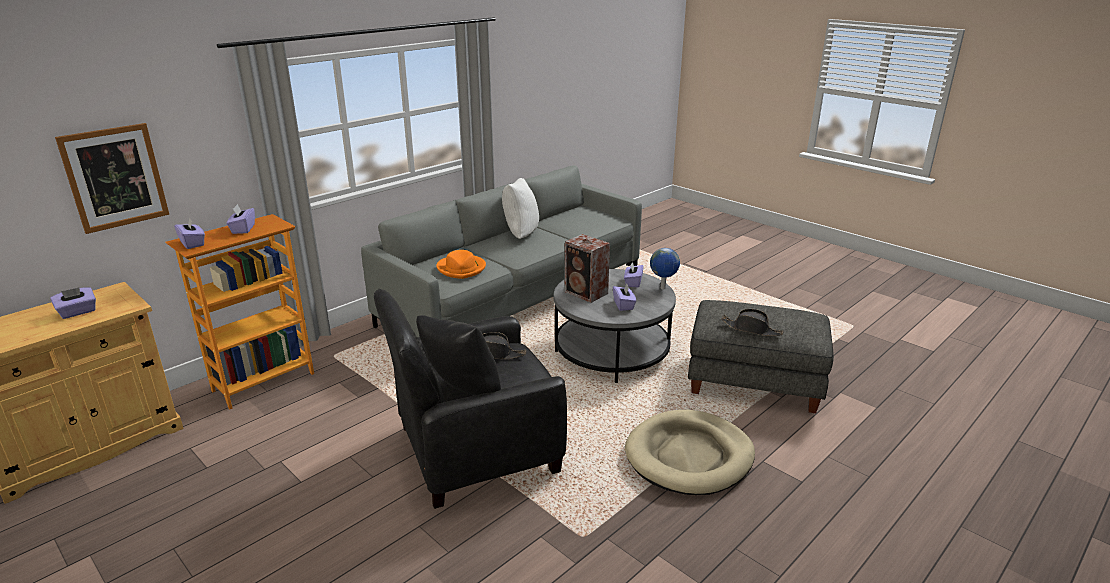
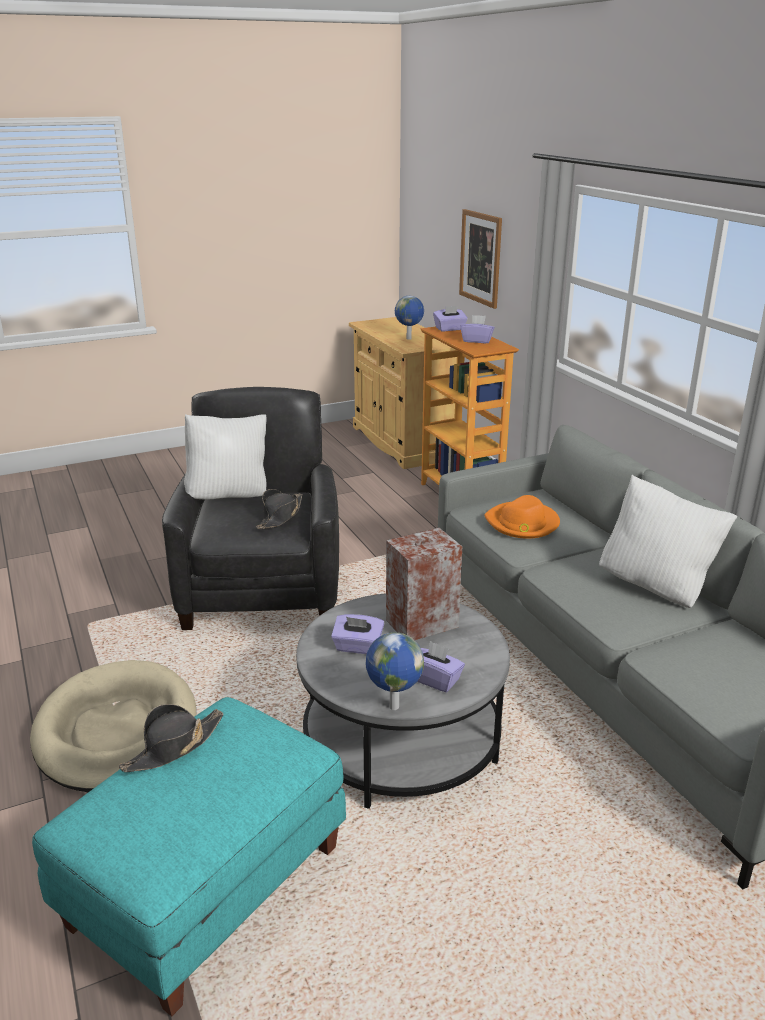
camera: 110 degrees right, 0 degrees up
purple tissue box [50,287,96,319] -> globe [395,296,424,340]
black pillow [416,315,501,395] -> white pillow [184,414,266,500]
grey ottoman [688,300,834,413] -> turquoise ottoman [32,697,346,1017]

